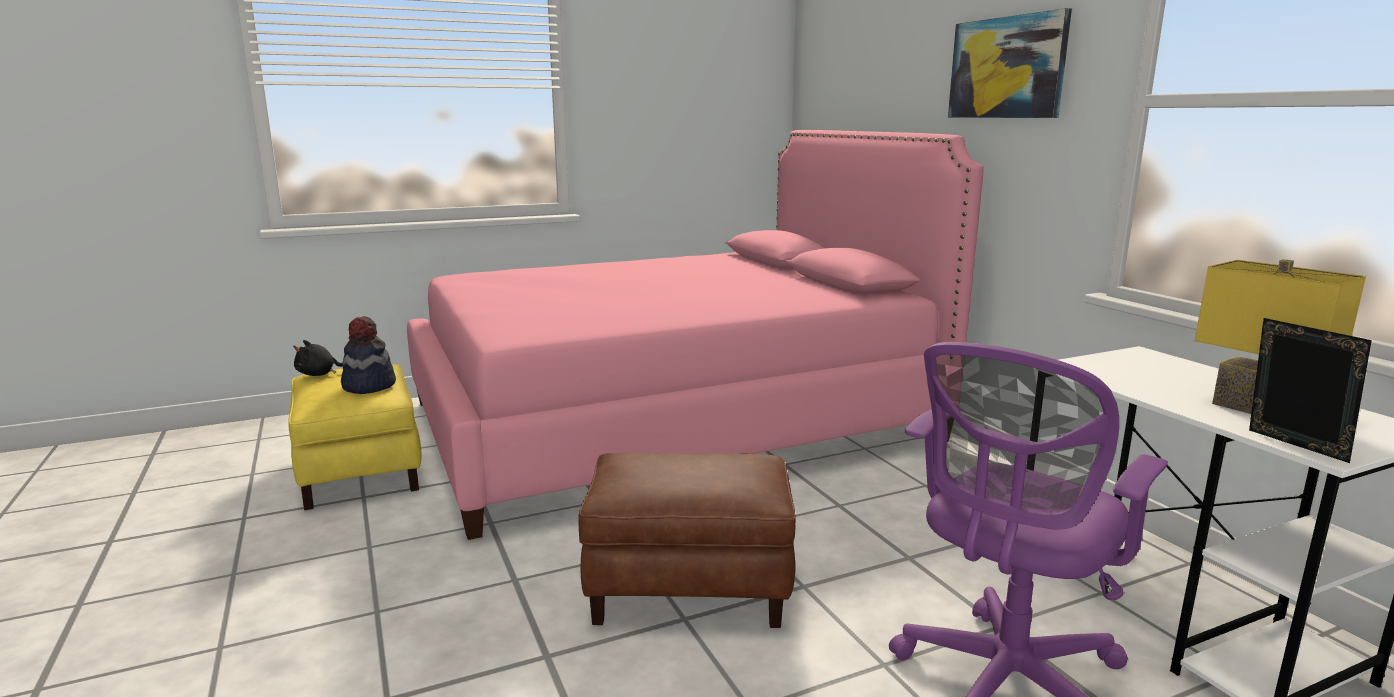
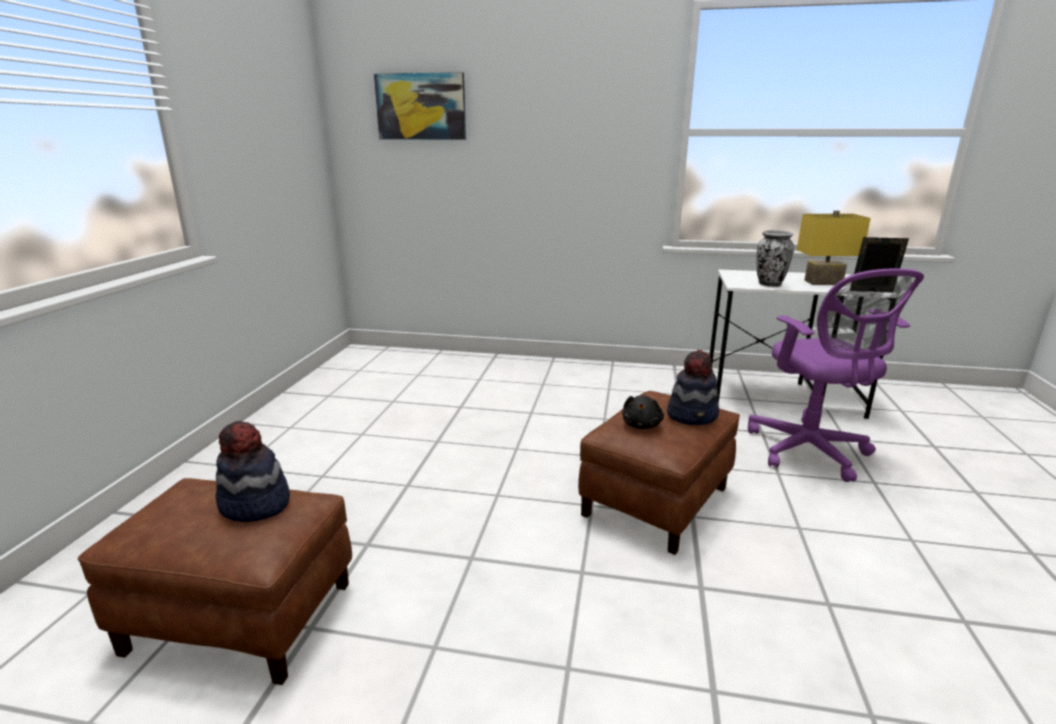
camera: 55 degrees left, 5 degrees up
yellow ottoman [289,364,422,510] -> brown ottoman [78,478,352,685]
black plush toy [293,340,343,376] -> black plush toy moved to [622,395,664,429]
pink bed [407,130,984,540] -> none
picture [948,8,1072,118] -> picture moved to [374,72,466,140]
none -> hat [667,350,719,425]
none -> vase [757,230,794,287]

